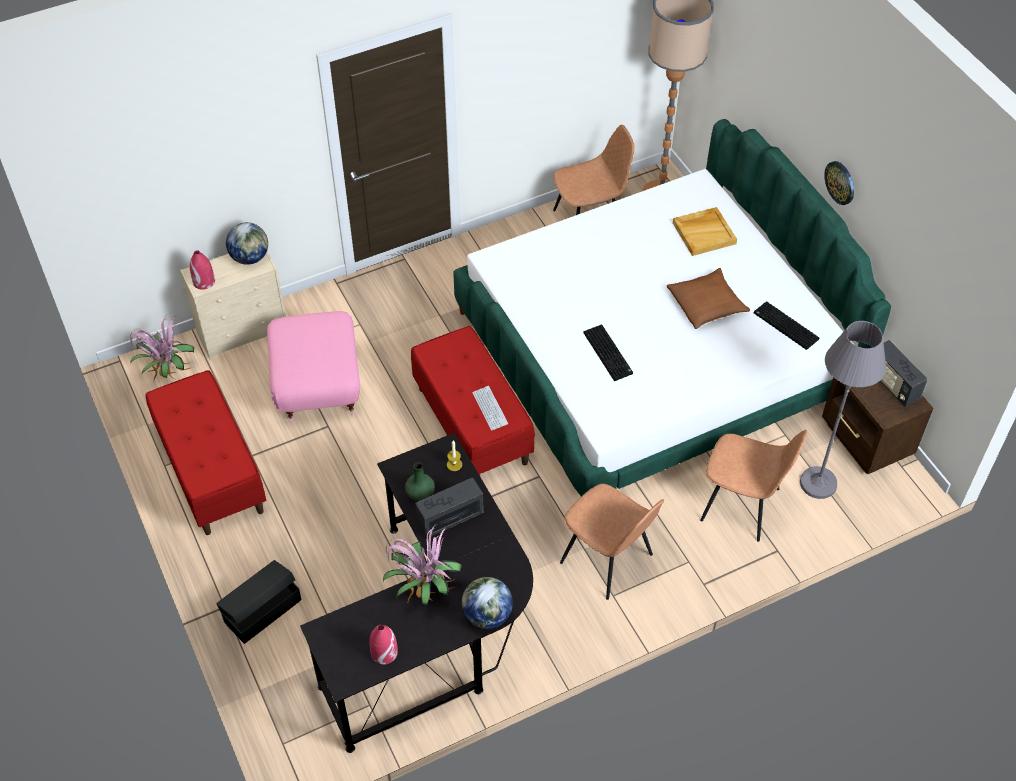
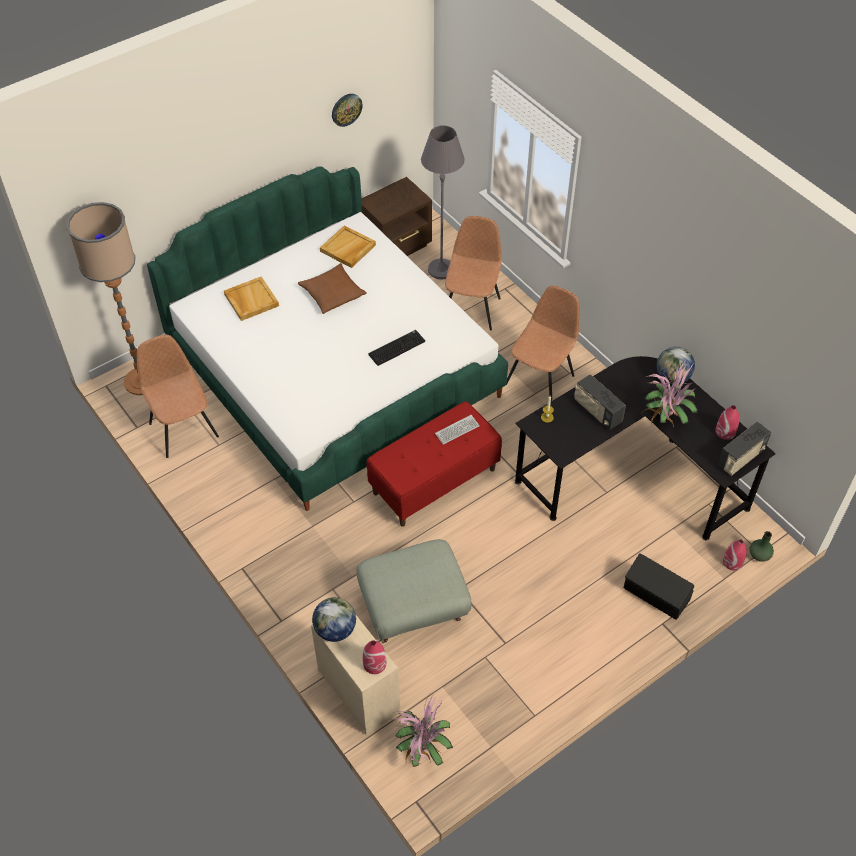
camera: 100 degrees left, 0 degrees up
red bench [145,370,266,535] -> none
pink ottoman [267,311,360,422] -> grey ottoman [356,539,472,643]
green vase [405,462,435,501] -> green vase moved to [749,531,774,562]
keyboard [754,301,819,350] -> beige tray [320,225,376,268]
wall clock [824,161,854,205] -> wall clock moved to [332,94,363,127]
radio [880,340,928,406] -> radio moved to [718,422,771,476]
none -> red vase [723,539,747,571]

